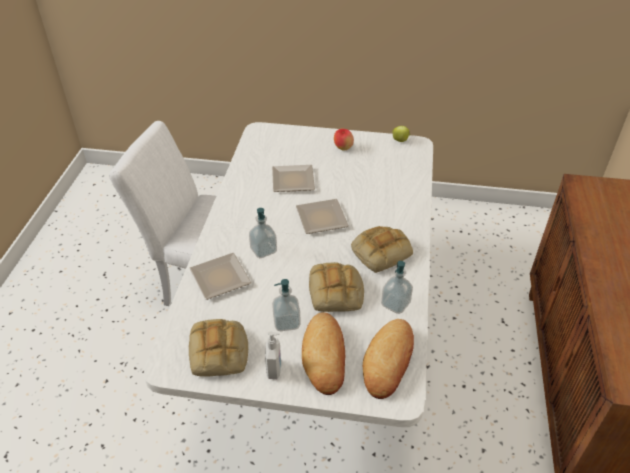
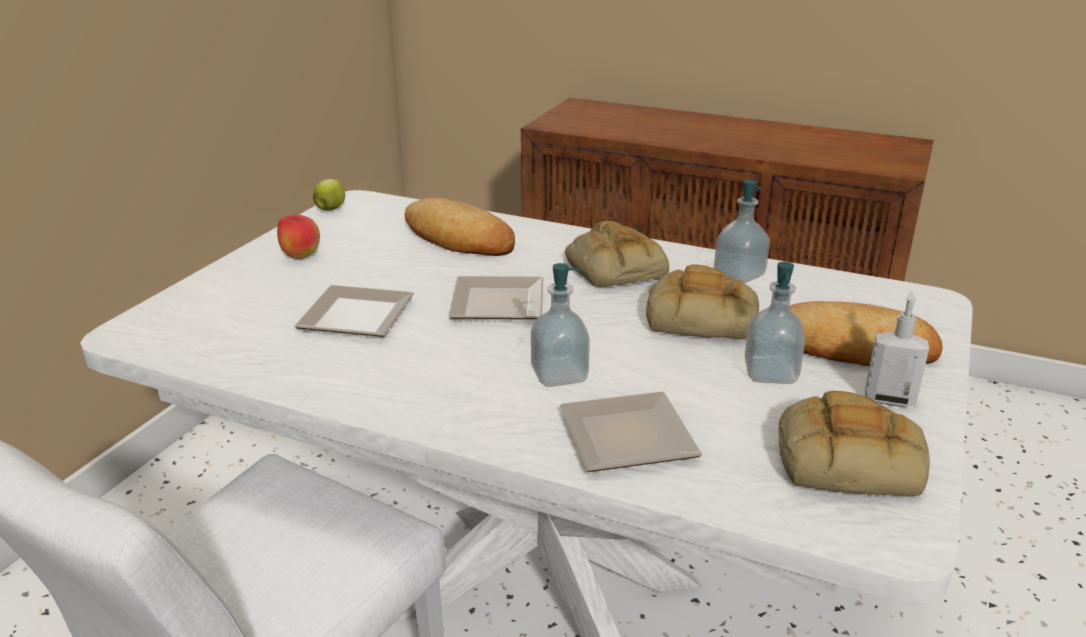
camera: 75 degrees left, 15 degrees down
bread [363,319,414,399] -> bread moved to [405,197,515,256]

